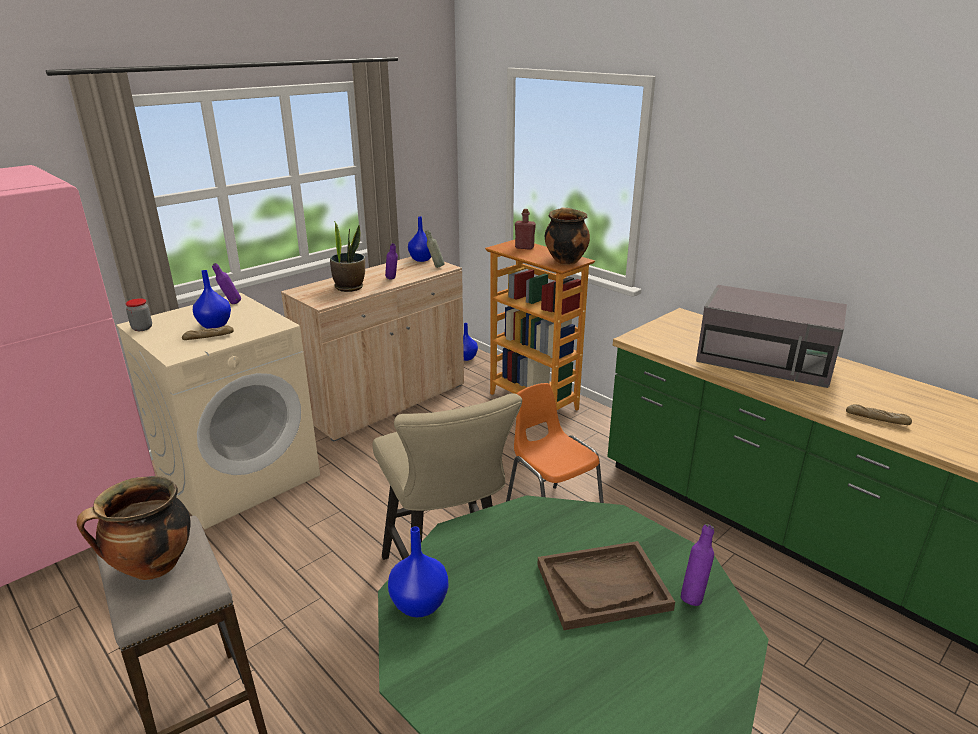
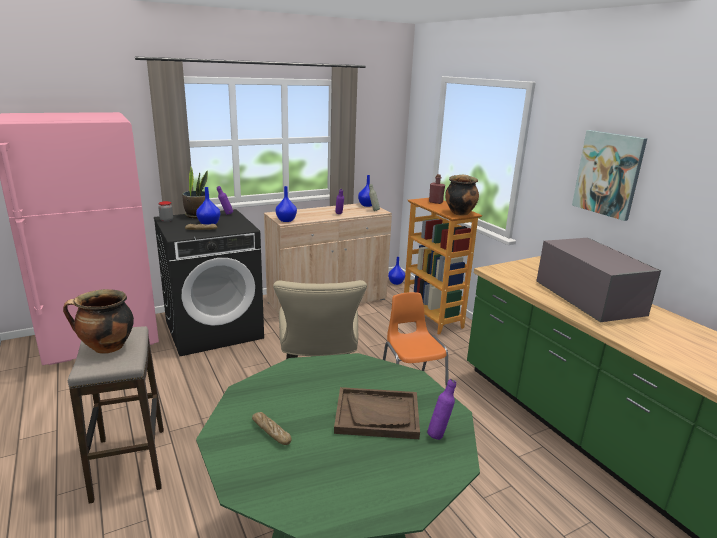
camera: 15 degrees right, 5 degrees down
beige washing machine [116,293,320,529] -> black washing machine [154,209,264,356]
potted plant [330,221,365,292] -> potted plant moved to [182,166,208,219]
blue vase [388,526,448,617] -> blue vase moved to [275,186,297,222]
grey microwave [696,285,847,388] -> grey microwave turned 150 degrees counterclockwise [537,238,661,322]
bread [846,404,912,425] -> bread moved to [252,412,292,445]
none -> picture [572,130,647,221]

